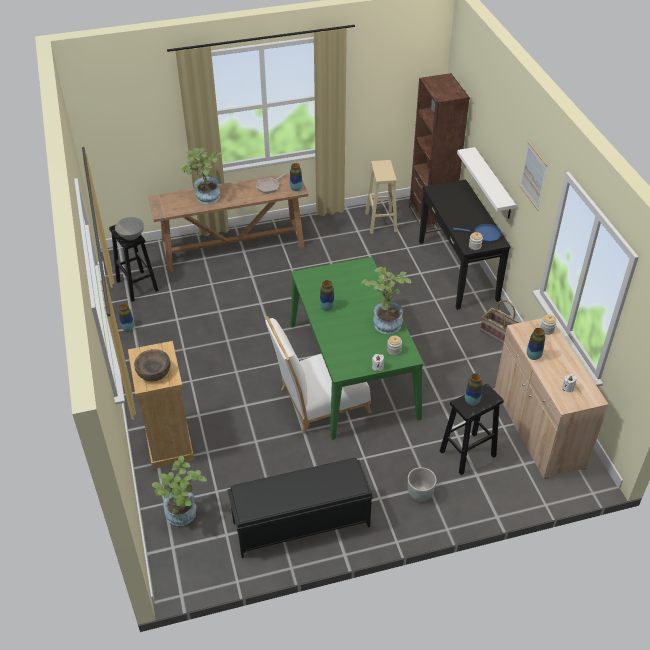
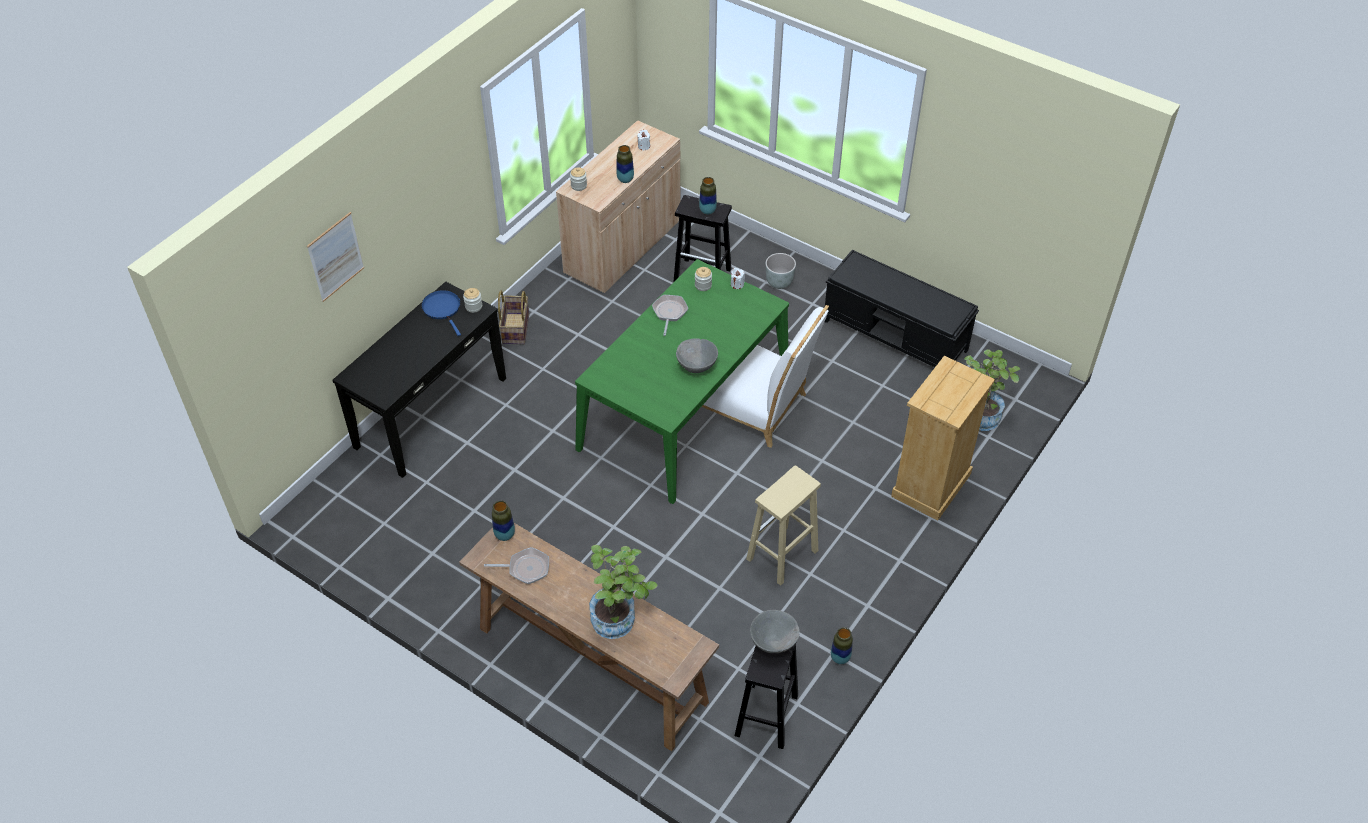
camera: 130 degrees left, 5 degrees up
brown bowl [134,349,171,382] -> none
vase [320,280,334,311] -> grey bowl [676,338,718,373]
potted plant [361,267,411,334] -> frying pan [652,295,688,336]
beige stool [365,160,397,234] -> beige stool moved to [746,465,821,586]
brown bookcase [409,73,470,233] -> none
white shelf [457,147,516,219] -> none
picture [520,141,548,210] -> picture moved to [307,212,364,302]

